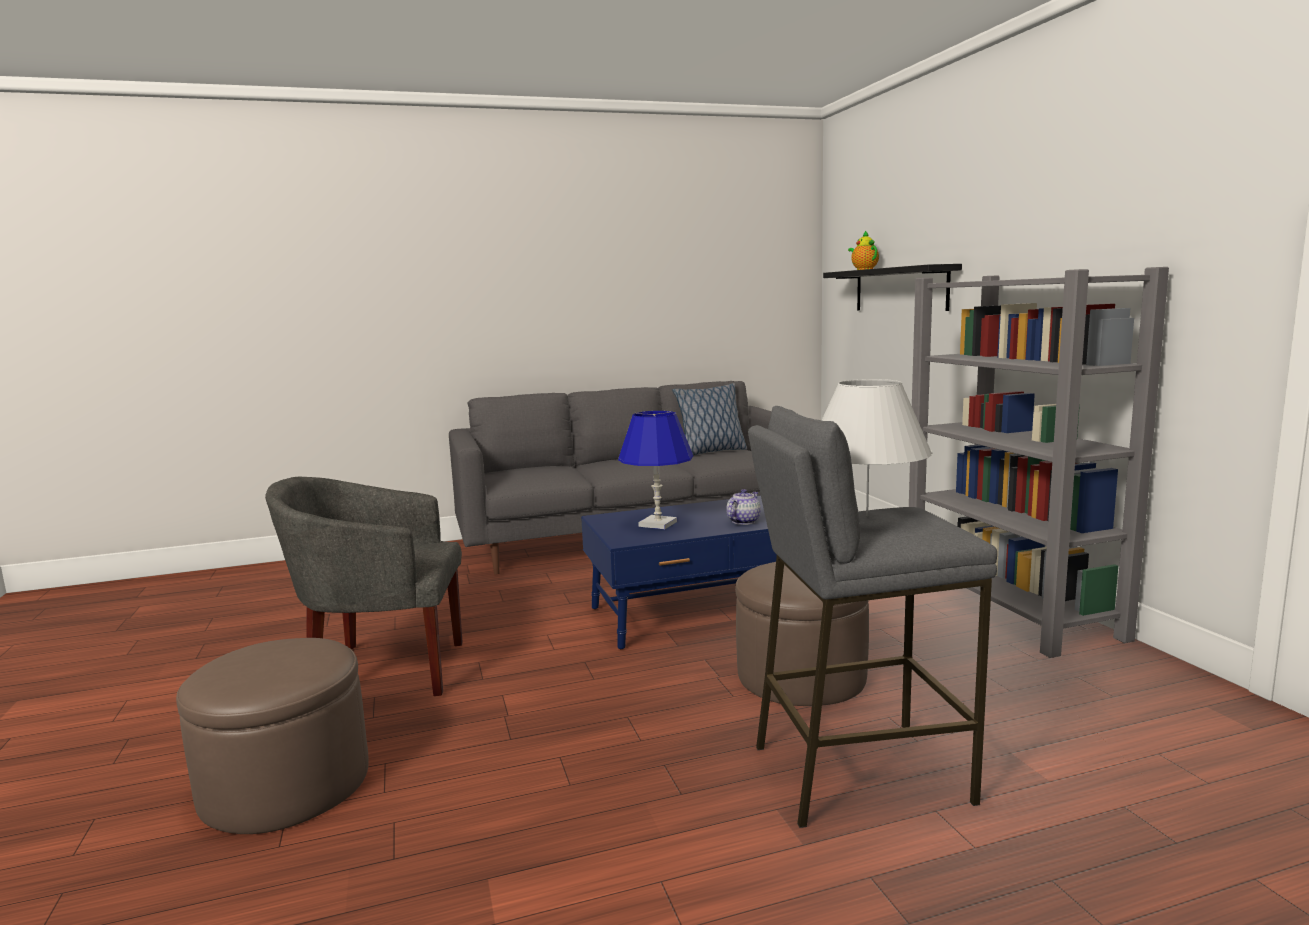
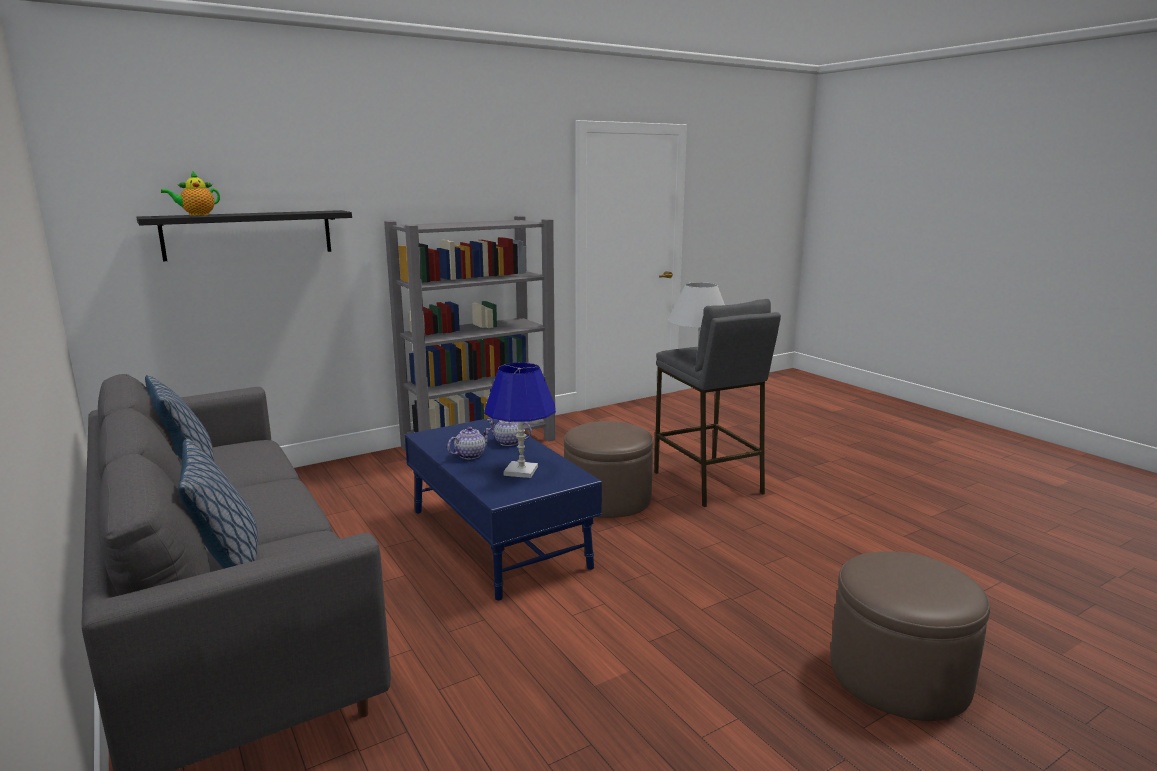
camera: 105 degrees left, 5 degrees up
grey armchair [265,477,463,696] -> none
none -> pillow [178,439,258,569]
none -> teapot [447,427,491,459]

